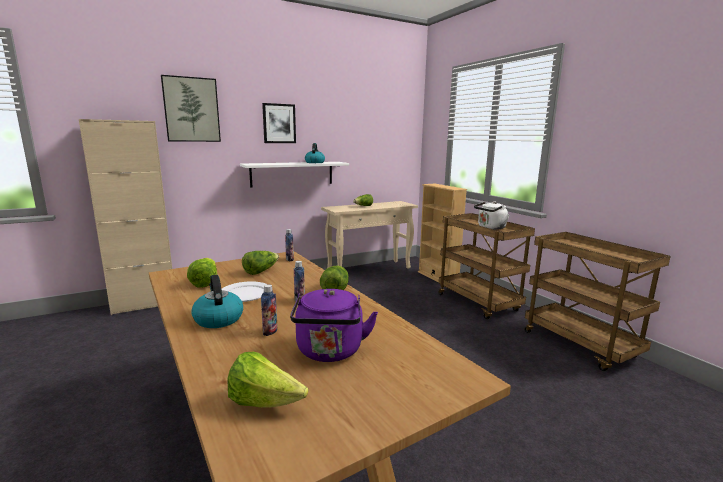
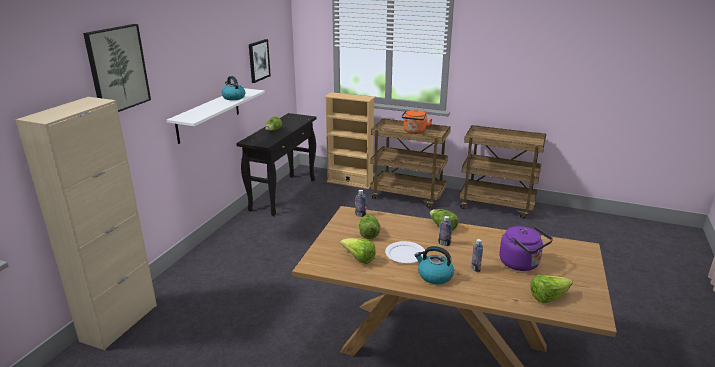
camera: 40 degrees left, 10 degrees up
picture [262,103,296,143] -> picture moved to [249,39,271,83]
beige console table [321,201,418,269] -> black console table [236,113,316,216]
white kettle [474,201,510,230] -> orange kettle [402,109,432,134]

